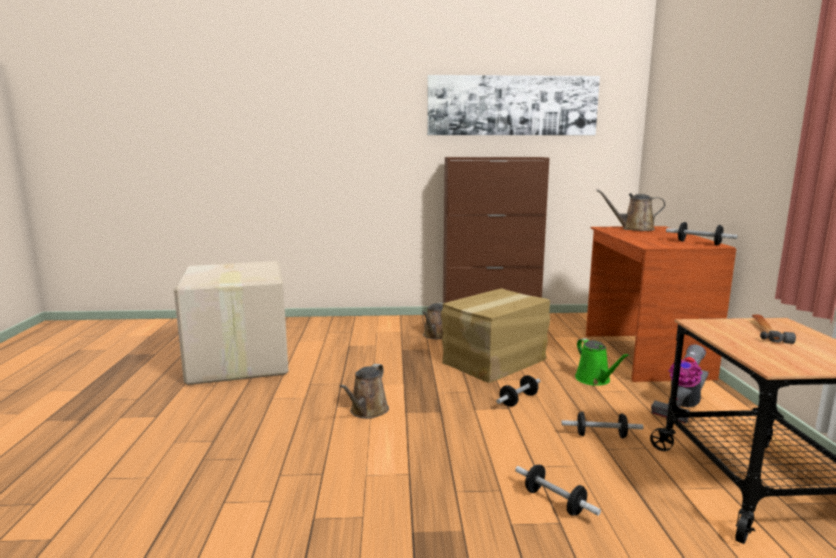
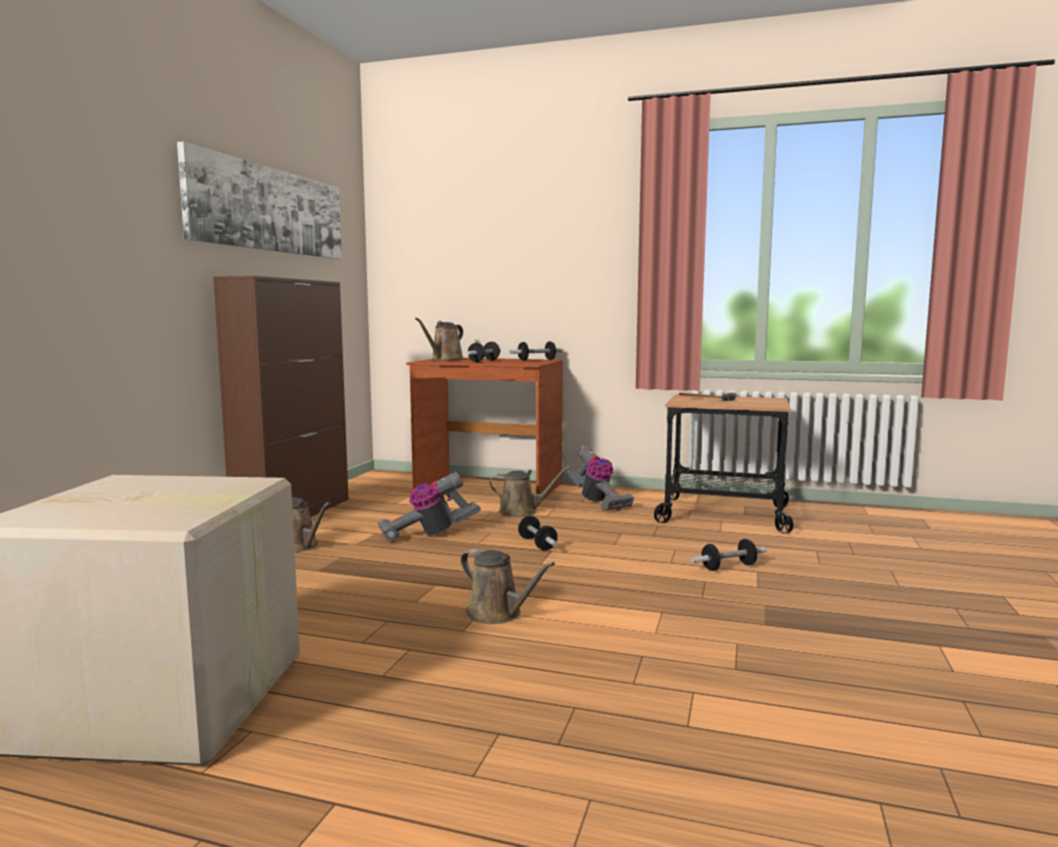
camera: 70 degrees left, 5 degrees down
cardboard box [441,288,550,383] -> vacuum cleaner [378,472,481,542]
dumbbell [562,412,644,438] -> dumbbell moved to [466,342,501,362]
green watering can [575,338,629,386] -> brown watering can [489,466,570,517]

